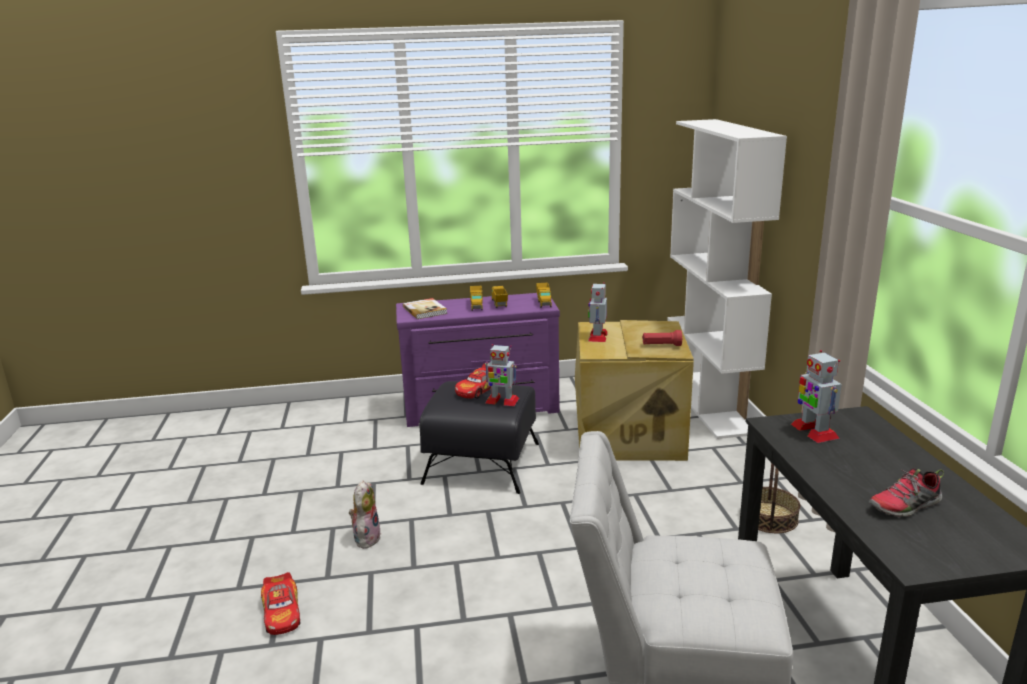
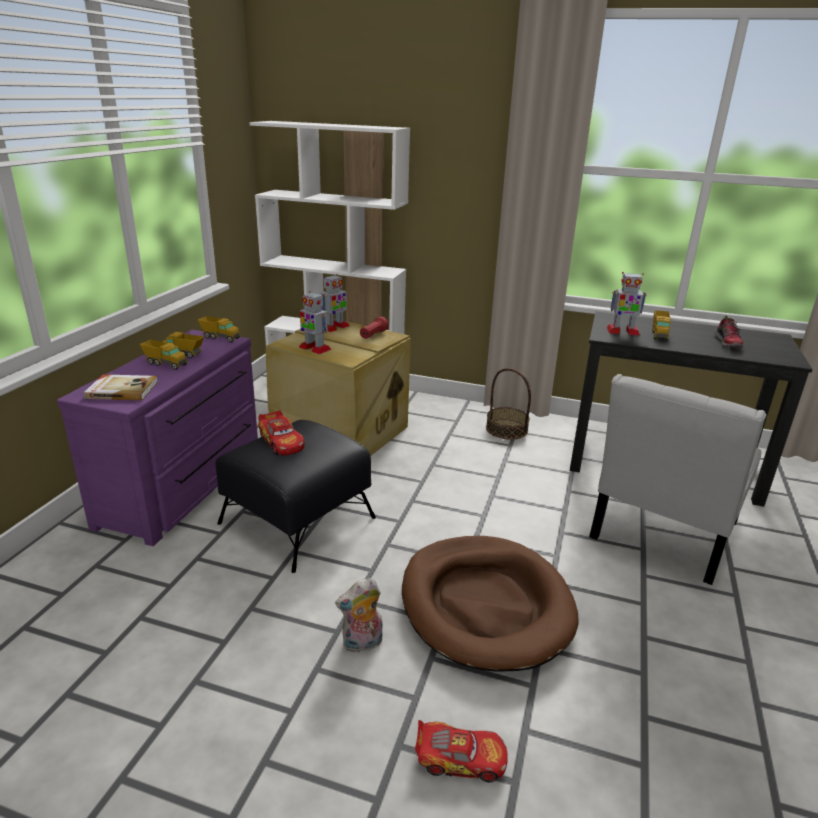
camera: 65 degrees left, 5 degrees up
plush toy [349,480,381,549] -> plush toy turned 60 degrees counterclockwise [335,578,383,653]
toy robot [485,344,519,406] -> toy robot moved to [321,274,350,332]
none -> brown dog bed [402,536,579,672]
none -> toy truck [652,310,671,341]

